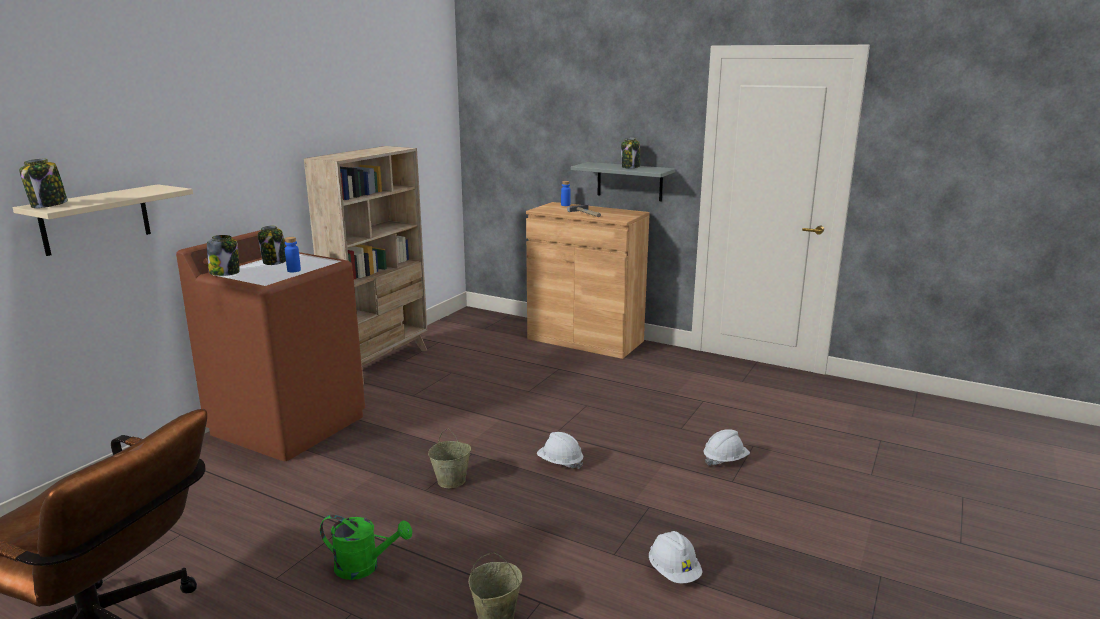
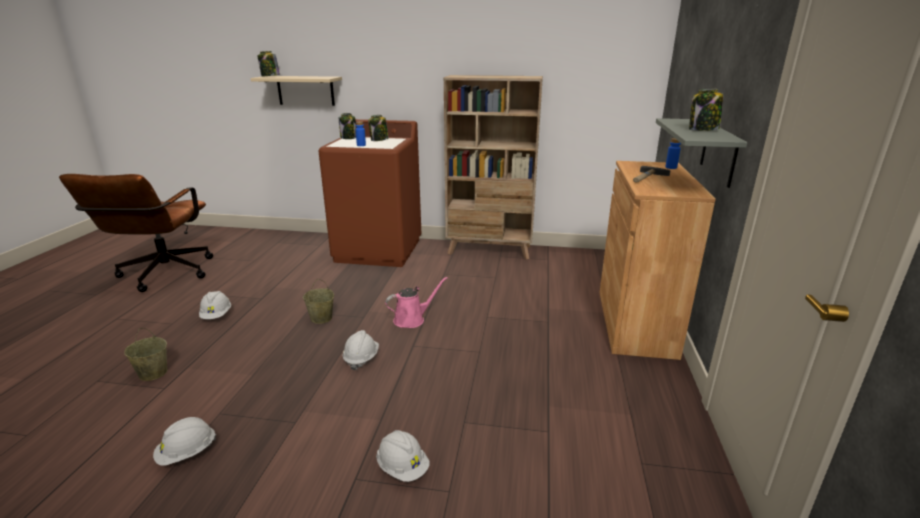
camera: 70 degrees right, 5 degrees up
green watering can [320,515,412,580] -> white hard hat [199,291,231,319]
none -> pink watering can [385,277,448,328]

